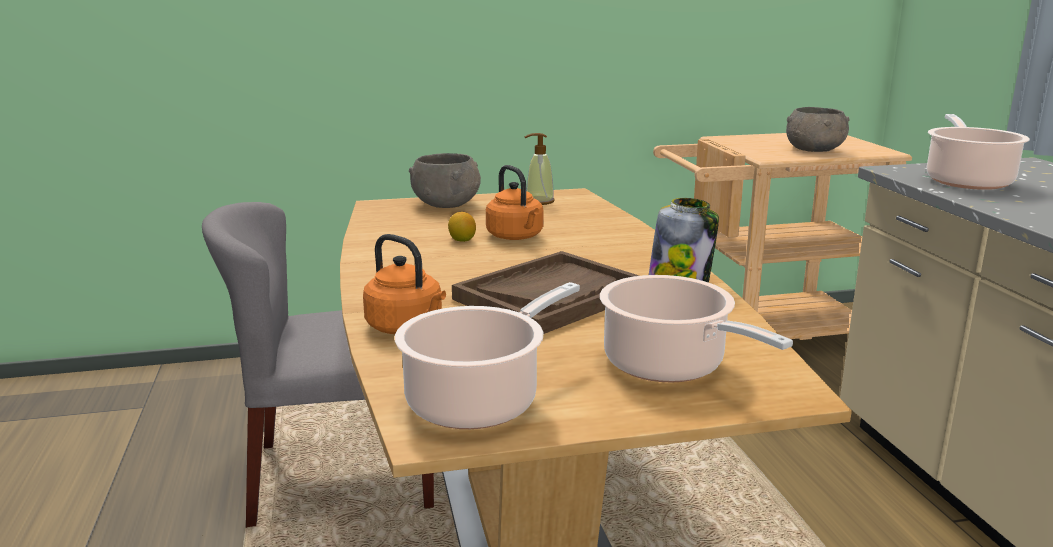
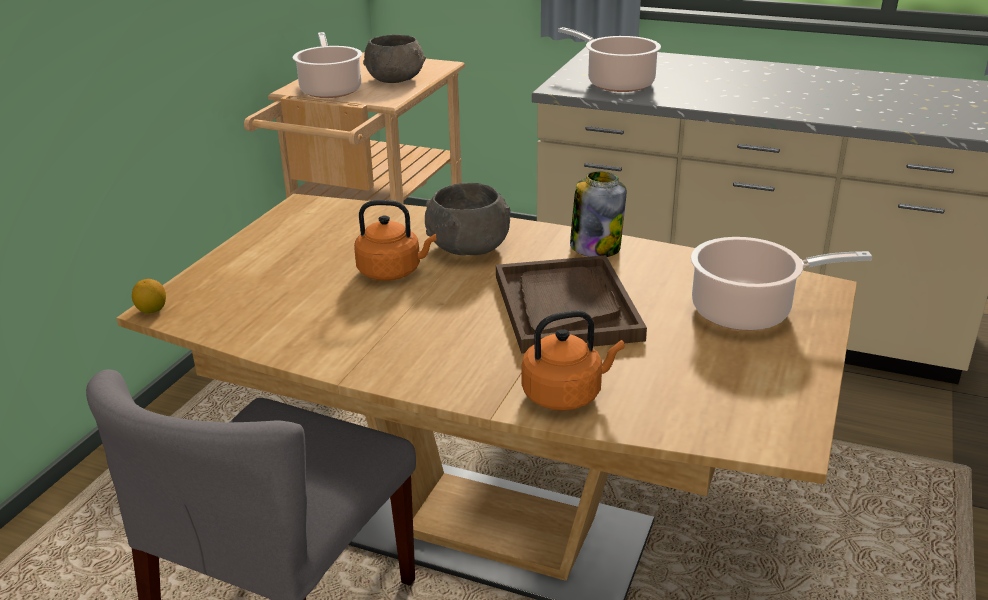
camera: 55 degrees left, 10 degrees up
cooking pot [395,282,580,429] -> cooking pot moved to [293,32,362,98]
grey bowl [409,153,481,208] -> grey bowl moved to [425,183,511,255]
lemon [448,212,476,242] -> lemon moved to [132,279,166,314]
soap dispenser [525,133,554,205] -> none

